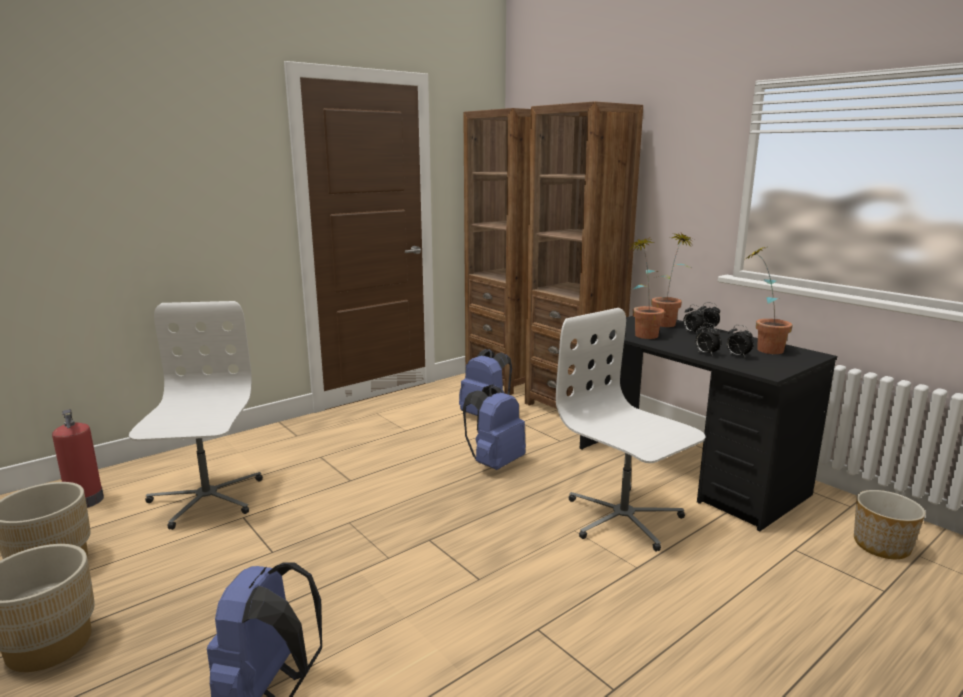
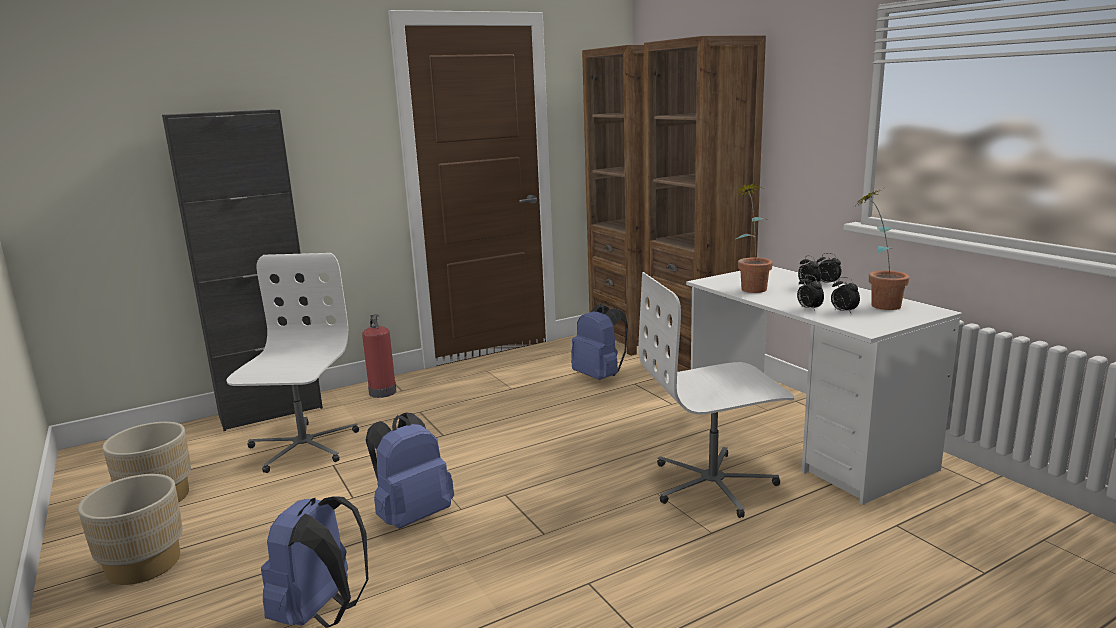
camera: 10 degrees right, 0 degrees up
fire extinguisher [52,409,104,508] -> fire extinguisher moved to [362,314,397,398]
blue backpack [463,384,526,470] -> blue backpack moved to [366,412,454,529]
white office chair [556,308,705,551] -> white office chair turned 75 degrees counterclockwise [639,272,795,518]
black desk [580,316,837,531] -> white desk [686,266,963,505]
potted plant [652,233,694,327] -> none
planter [854,490,925,559] -> none
none -> black cabinet [162,110,323,431]

